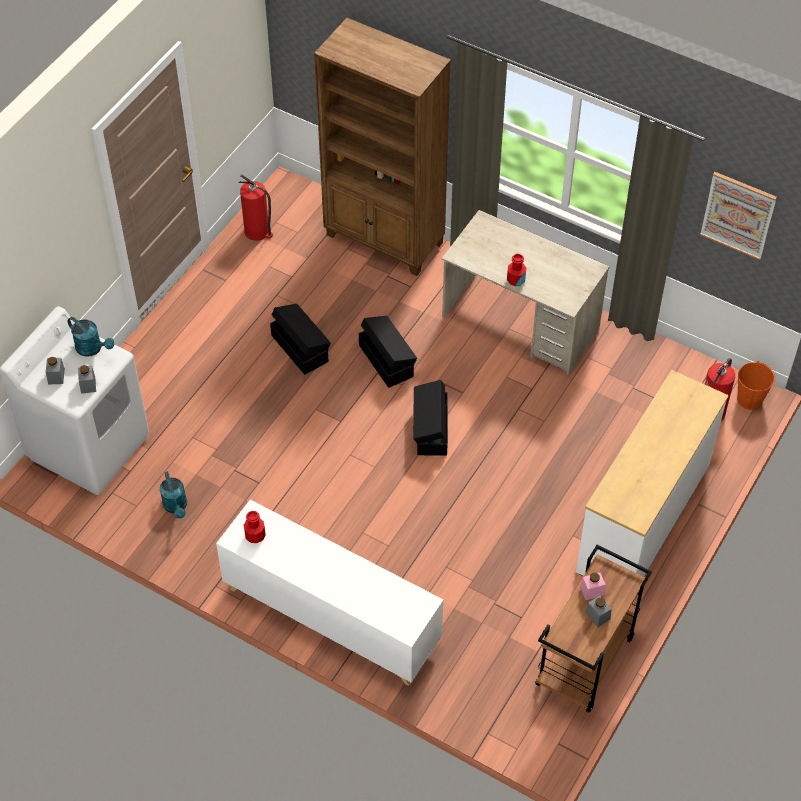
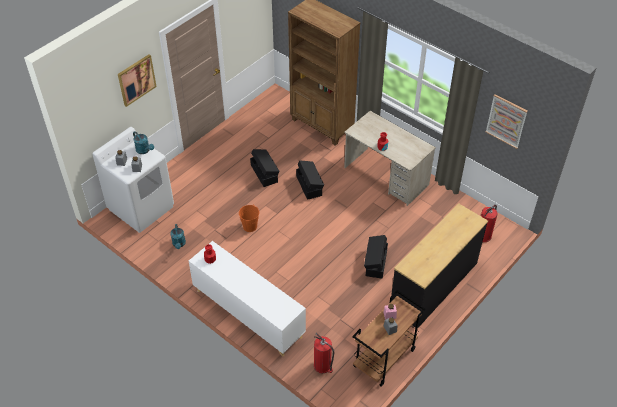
camera: 10 degrees right, 5 degrees down
fire extinguisher [238,174,273,241] -> fire extinguisher moved to [314,333,334,373]
black storage box [413,380,448,456] -> black storage box moved to [364,235,388,279]
white dresser [576,370,729,577] -> black dresser [391,203,488,328]
orange bucket [737,361,775,410] -> orange bucket moved to [239,205,259,232]
none -> picture [118,54,157,107]

